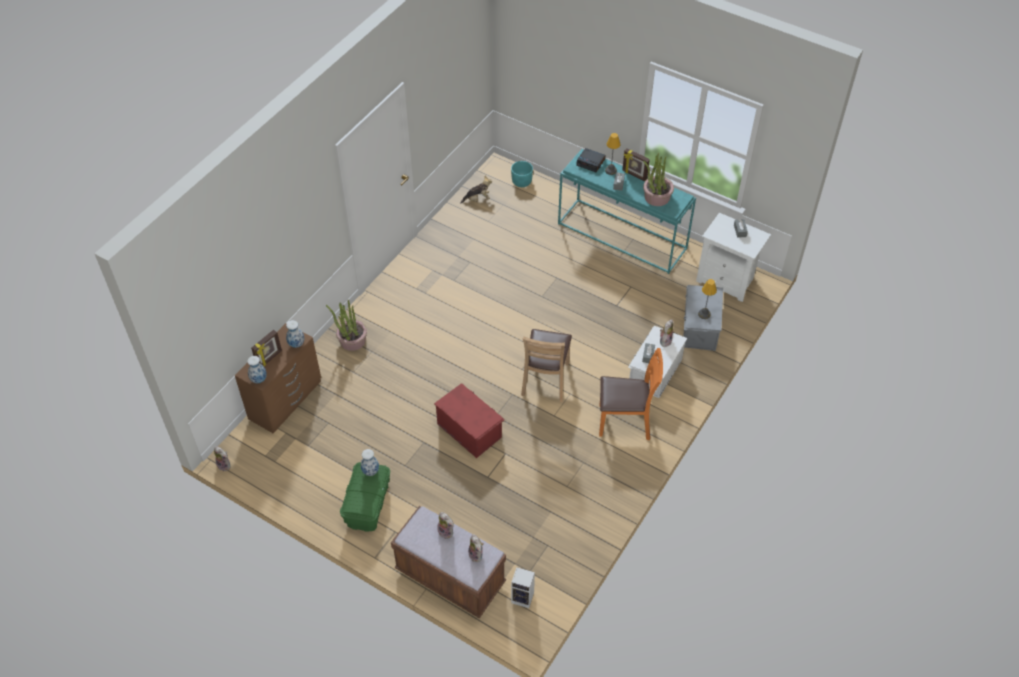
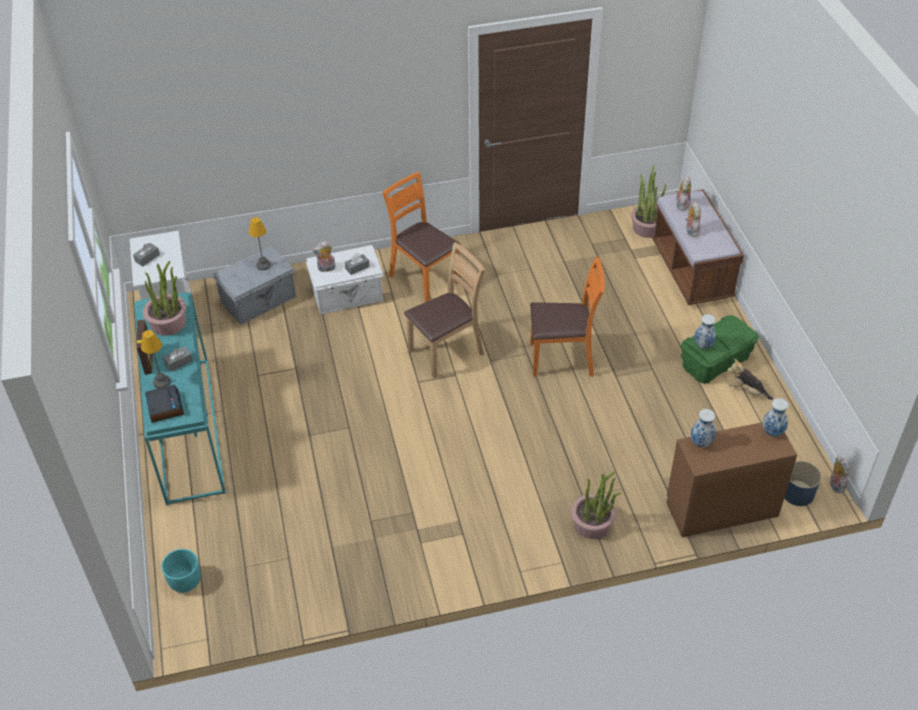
camera: 135 degrees left, 5 degrees down
picture frame [251,330,282,366] -> none
red storage box [434,383,505,458] -> orange chair [530,257,605,377]
plush toy [460,176,492,204] -> plush toy moved to [727,359,773,400]
speaker [511,567,535,608] -> potted plant [631,165,666,238]
none -> blue planter [784,461,821,506]

